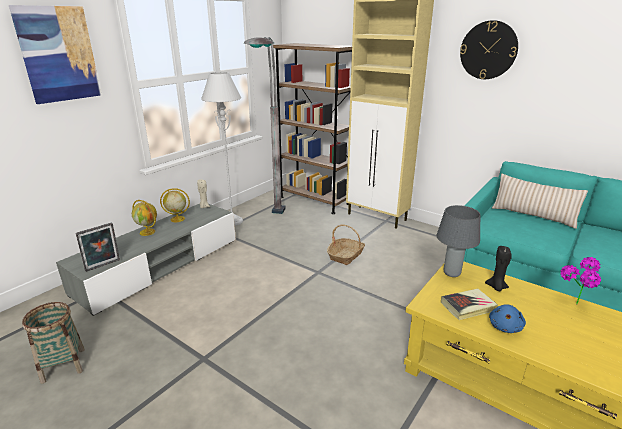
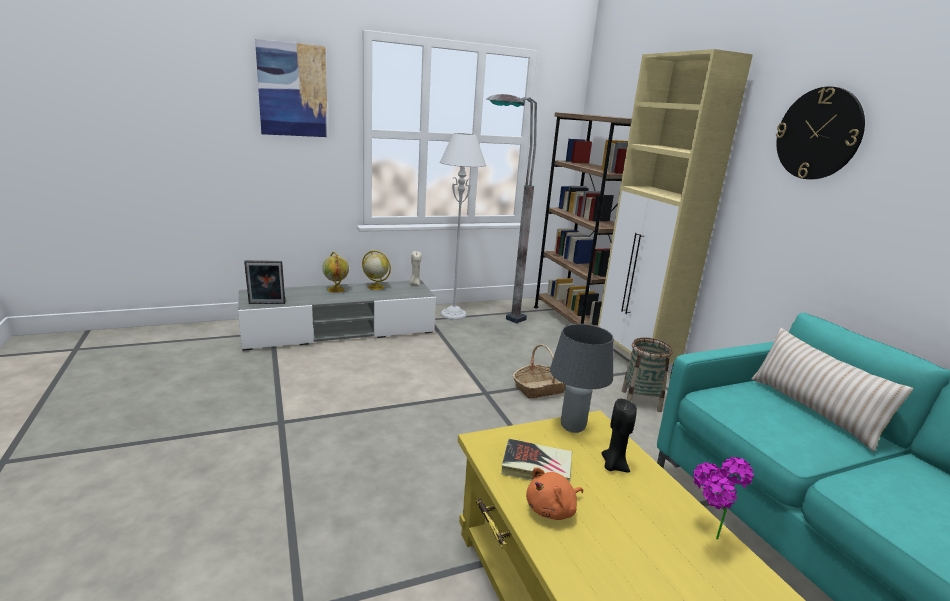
camera: 30 degrees right, 5 degrees down
basket [22,302,85,384] -> basket moved to [622,338,673,412]
blue plush toy [489,304,526,333] -> orange plush toy [526,467,584,520]

